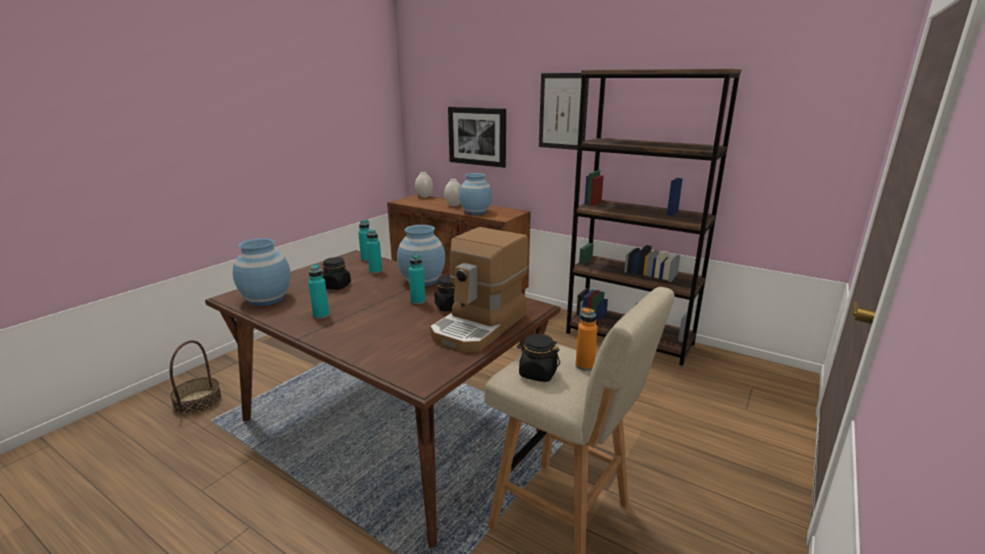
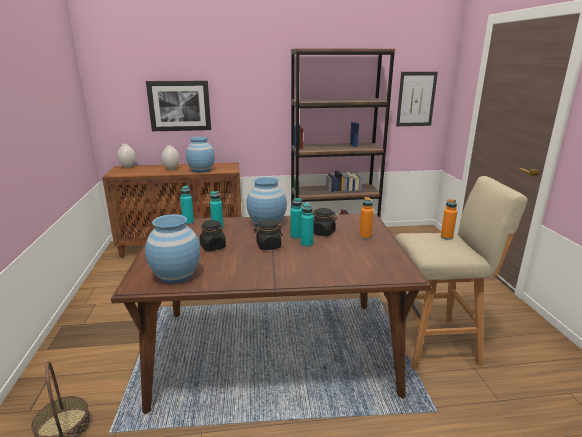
camera: 40 degrees left, 0 degrees up
turquoise bottle [308,264,329,319] -> turquoise bottle moved to [301,203,314,247]
coffee machine [430,227,528,352] -> orange bottle [359,197,374,239]
black jar [517,334,560,382] -> black jar moved to [254,220,283,250]
picture [539,73,589,150] -> picture moved to [396,72,438,126]

